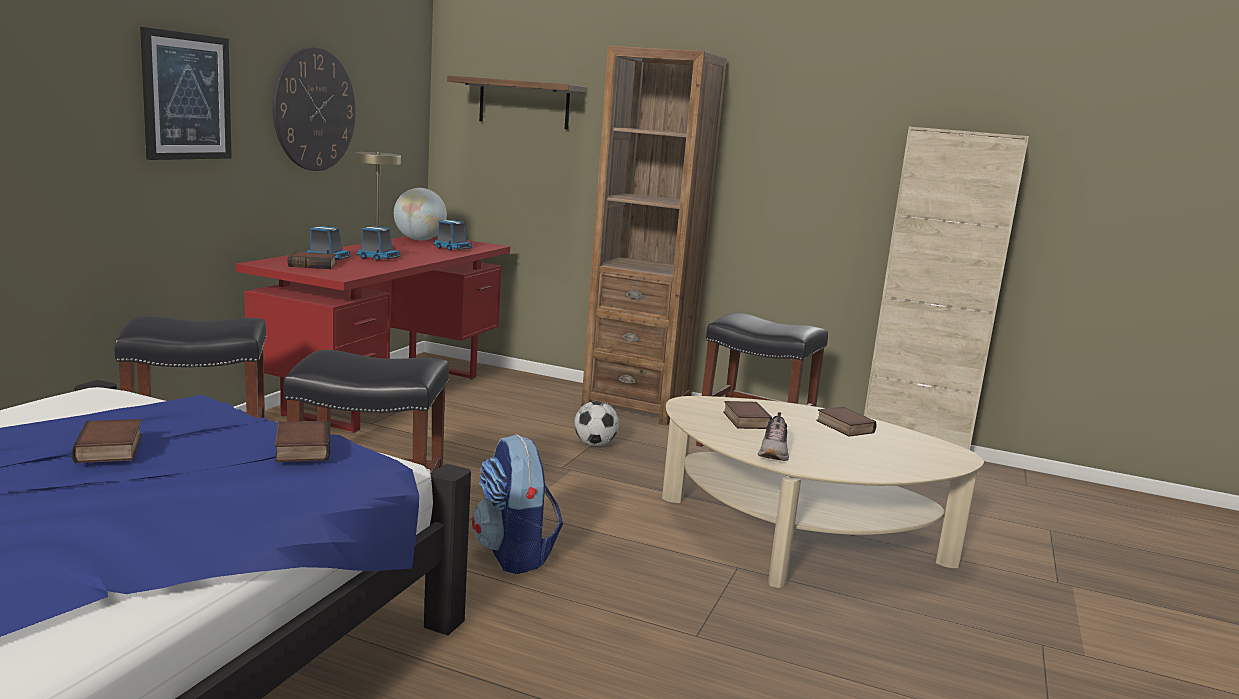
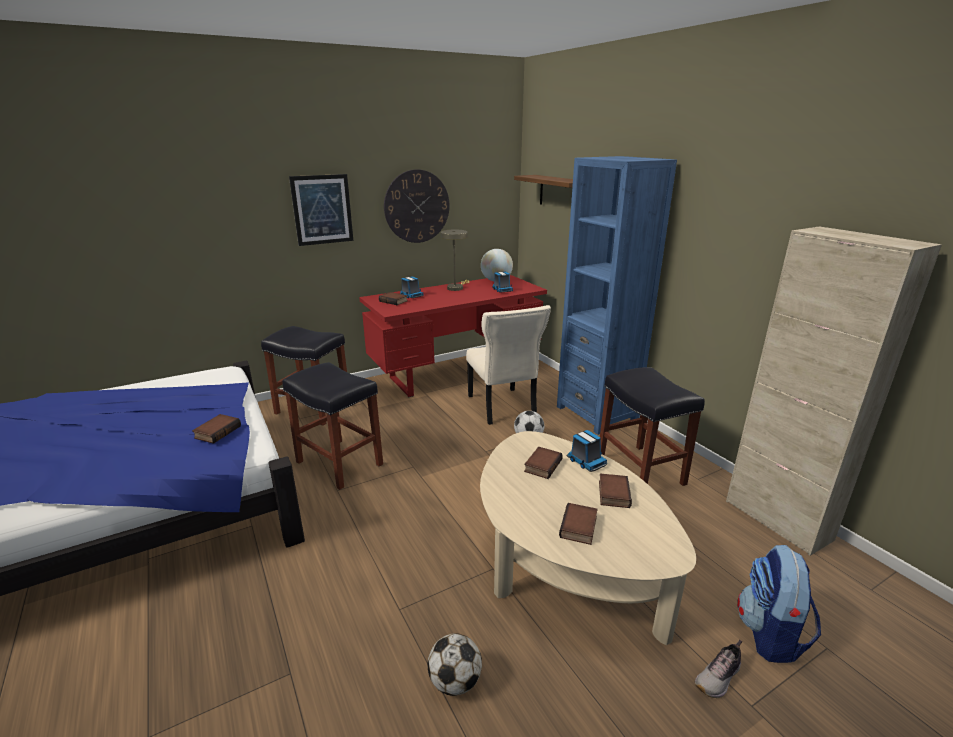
camera: 40 degrees right, 10 degrees up
book [71,419,142,463] -> book moved to [559,503,598,545]
toy truck [356,226,400,261] -> toy truck moved to [566,430,607,472]
backpack [472,434,563,574] -> backpack moved to [737,545,821,663]
brown bookcase [581,46,727,426] -> blue bookcase [557,156,677,435]
shoe [758,412,789,461] -> shoe moved to [695,640,742,698]
none -> football [427,633,482,696]
none -> beige chair [466,305,551,425]

